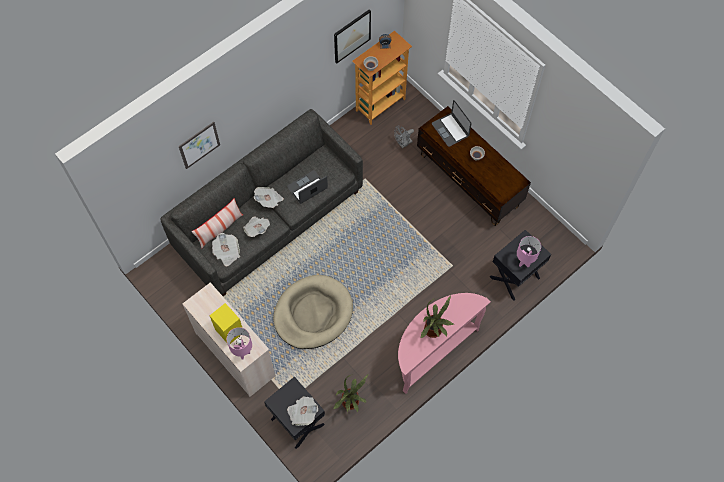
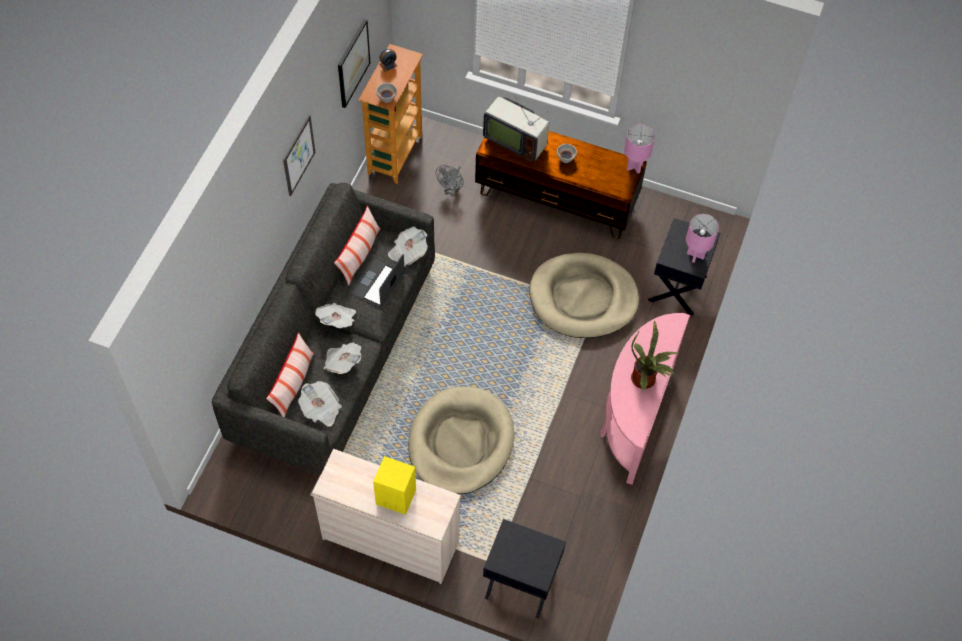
camera: 30 degrees left, 5 degrees down
picture [179,122,220,169] -> picture moved to [283,115,316,196]
pink table lamp [227,327,252,360] -> pink table lamp moved to [624,125,655,173]
newspaper [287,396,318,426] -> newspaper moved to [388,227,428,267]
potted plant [333,374,368,413] -> none
laptop [432,100,471,147] -> television [483,95,549,162]
none -> pillow [334,206,381,286]
none -> beige dog bed [529,253,639,338]

